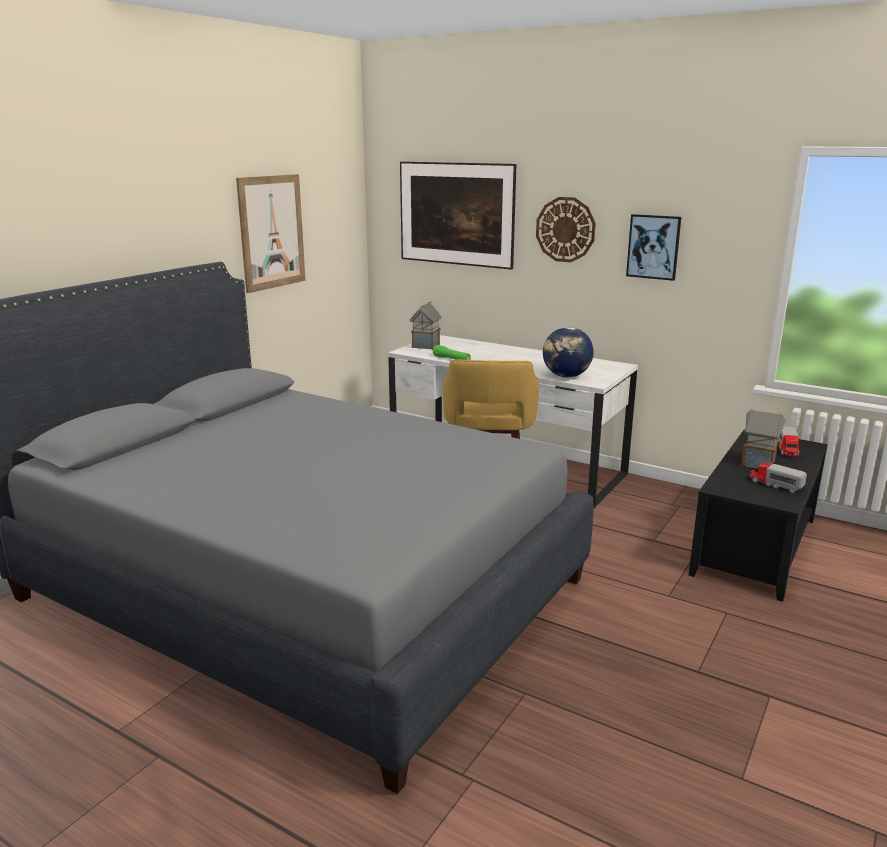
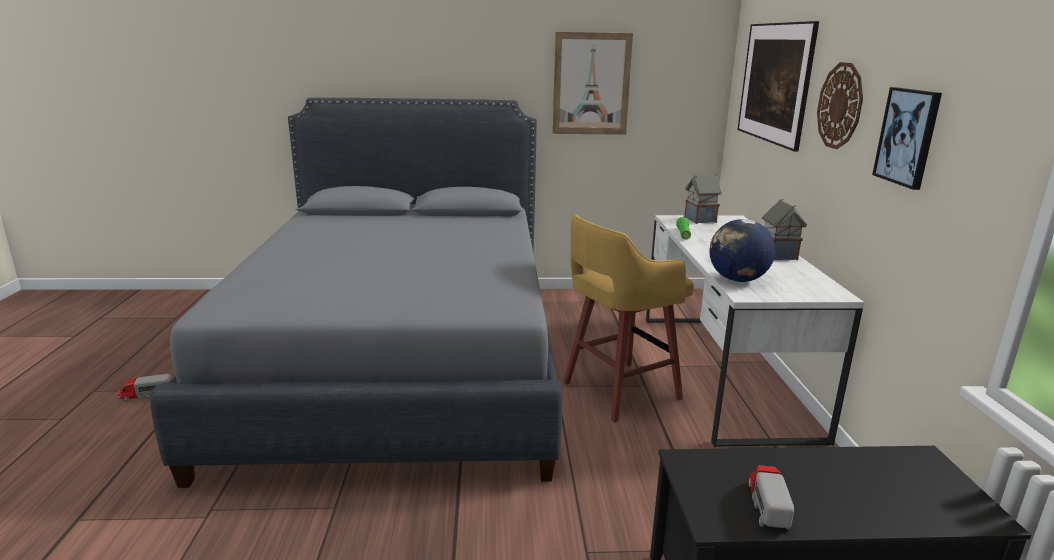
camera: 55 degrees right, 0 degrees up
toy house [741,408,786,468] -> toy house moved to [762,199,807,260]
toy truck [778,426,799,457] -> toy truck moved to [118,374,172,402]

